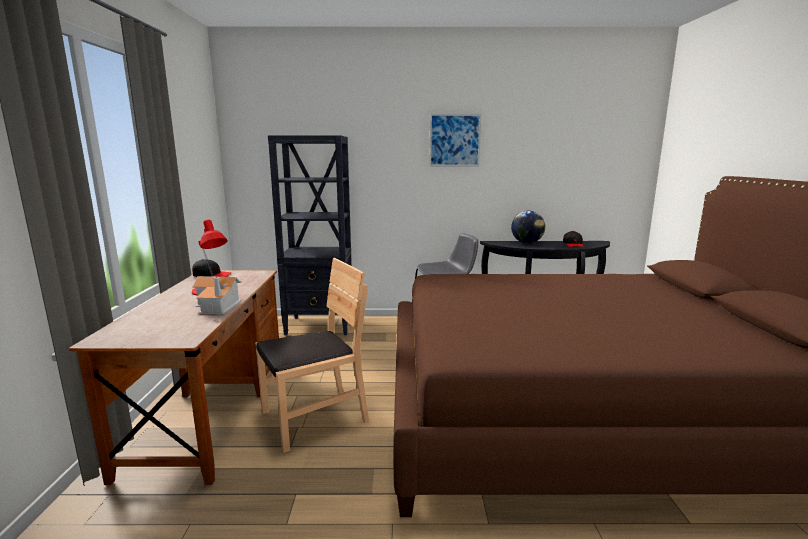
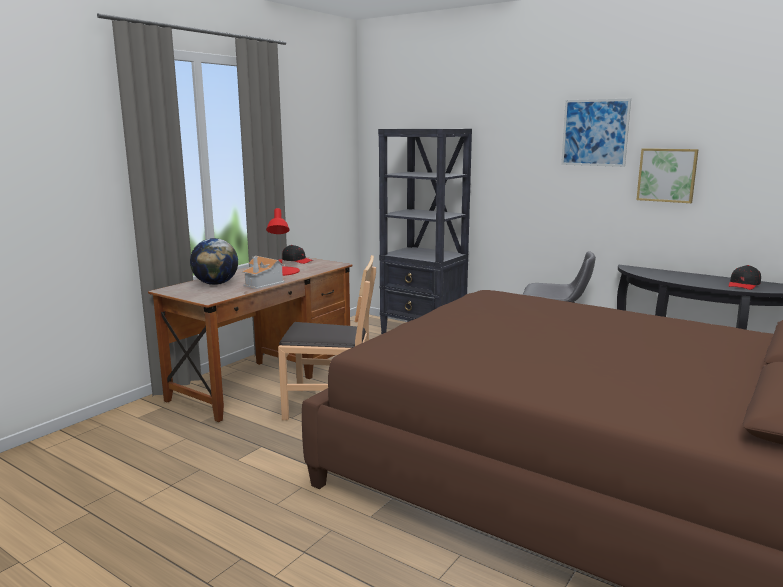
camera: 35 degrees right, 0 degrees up
globe [511,211,545,243] -> globe moved to [190,238,238,285]
none -> picture [636,148,699,203]

